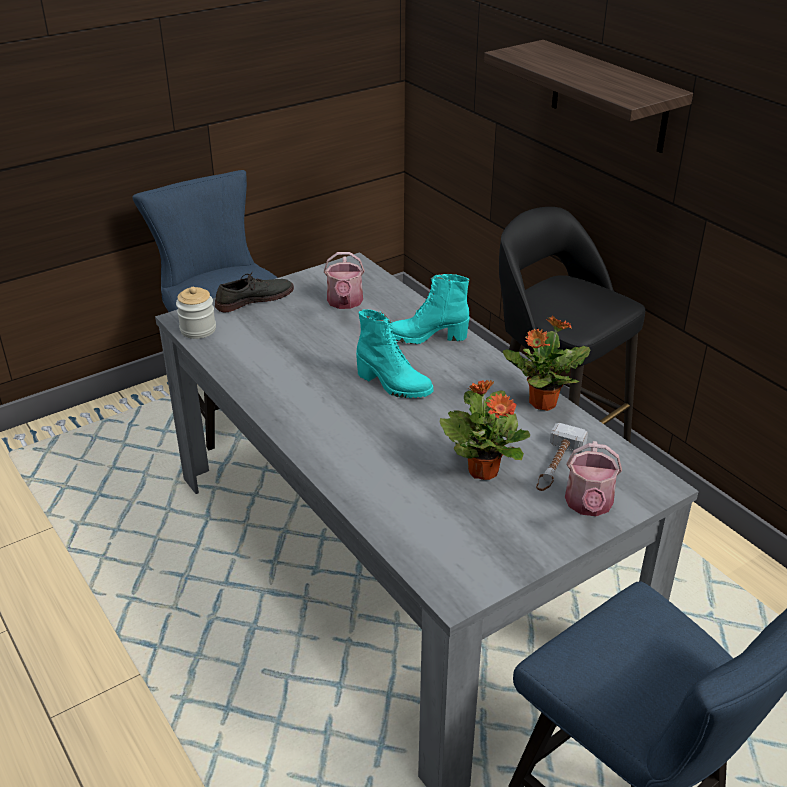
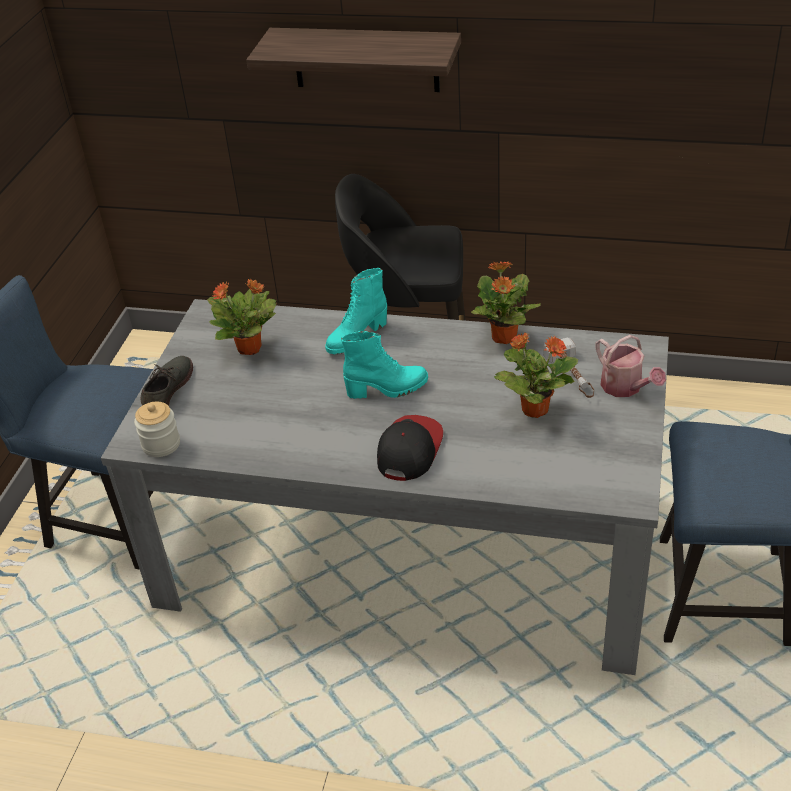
camera: 40 degrees left, 5 degrees up
watering can [324,252,365,309] -> potted plant [207,279,277,355]
none -> cap [377,415,443,481]

